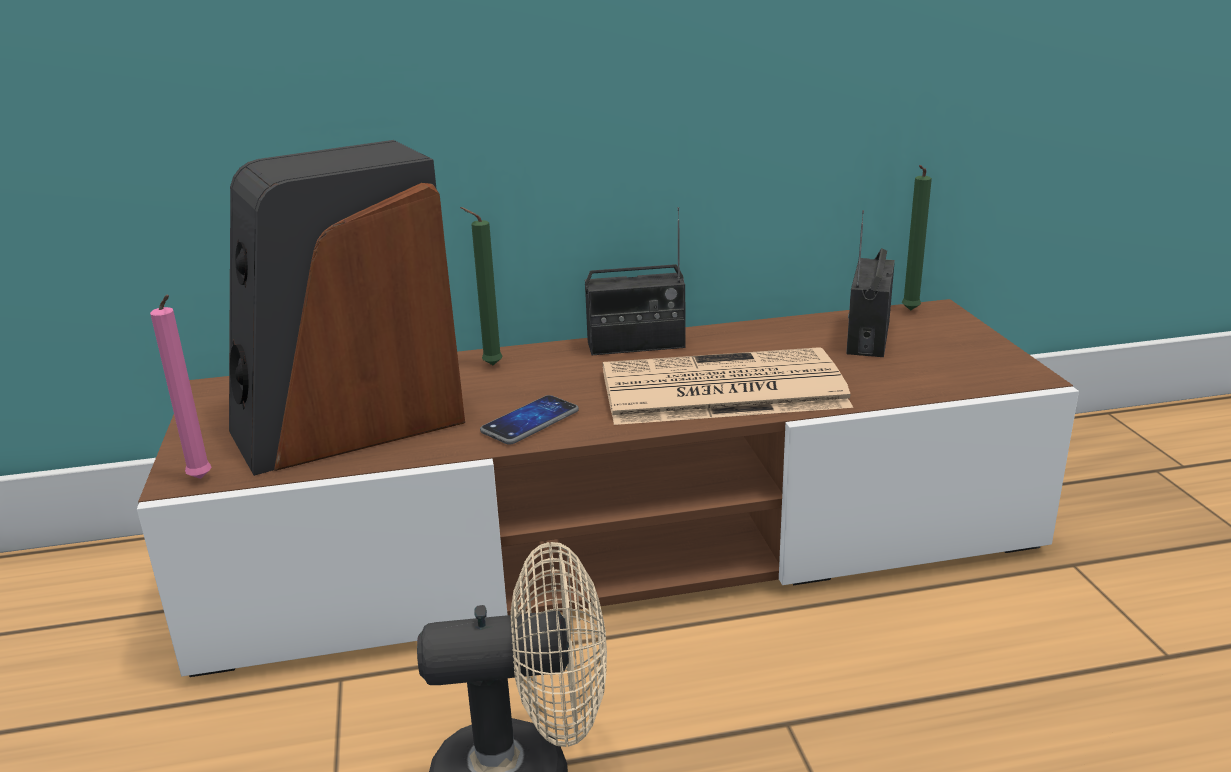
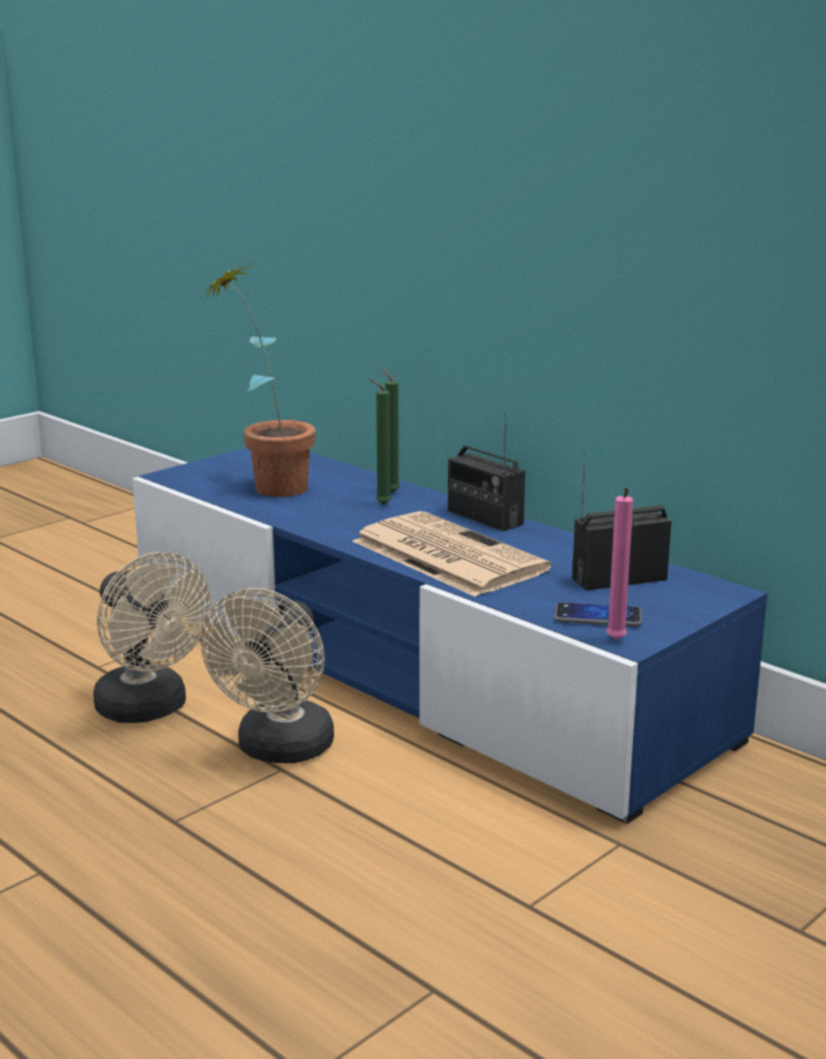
camera: 55 degrees right, 5 degrees down
brown tv stand [137,299,1079,677] -> blue tv stand [132,448,767,824]
pink candle [150,295,212,479] -> pink candle moved to [606,487,633,640]
speaker [229,140,465,476] -> potted plant [198,263,316,497]
phone [480,395,579,445] -> phone moved to [554,602,642,626]
green candle [902,165,932,311] -> green candle moved to [369,379,392,505]
none -> beige fan [201,588,334,763]

